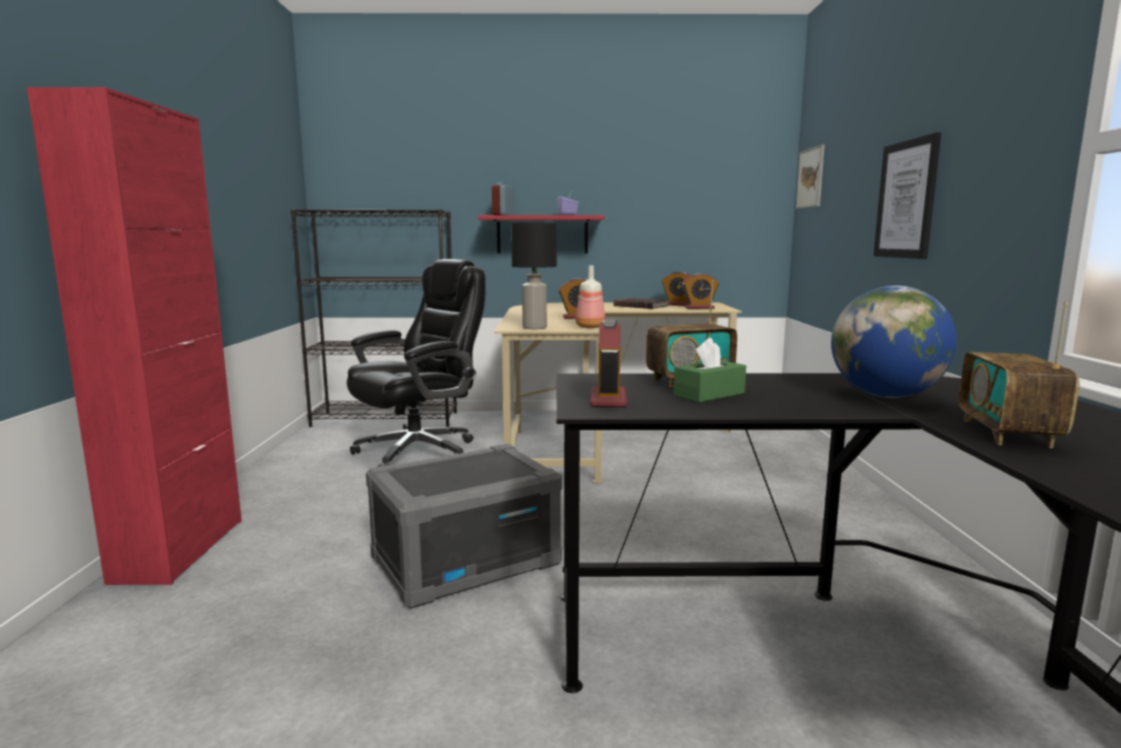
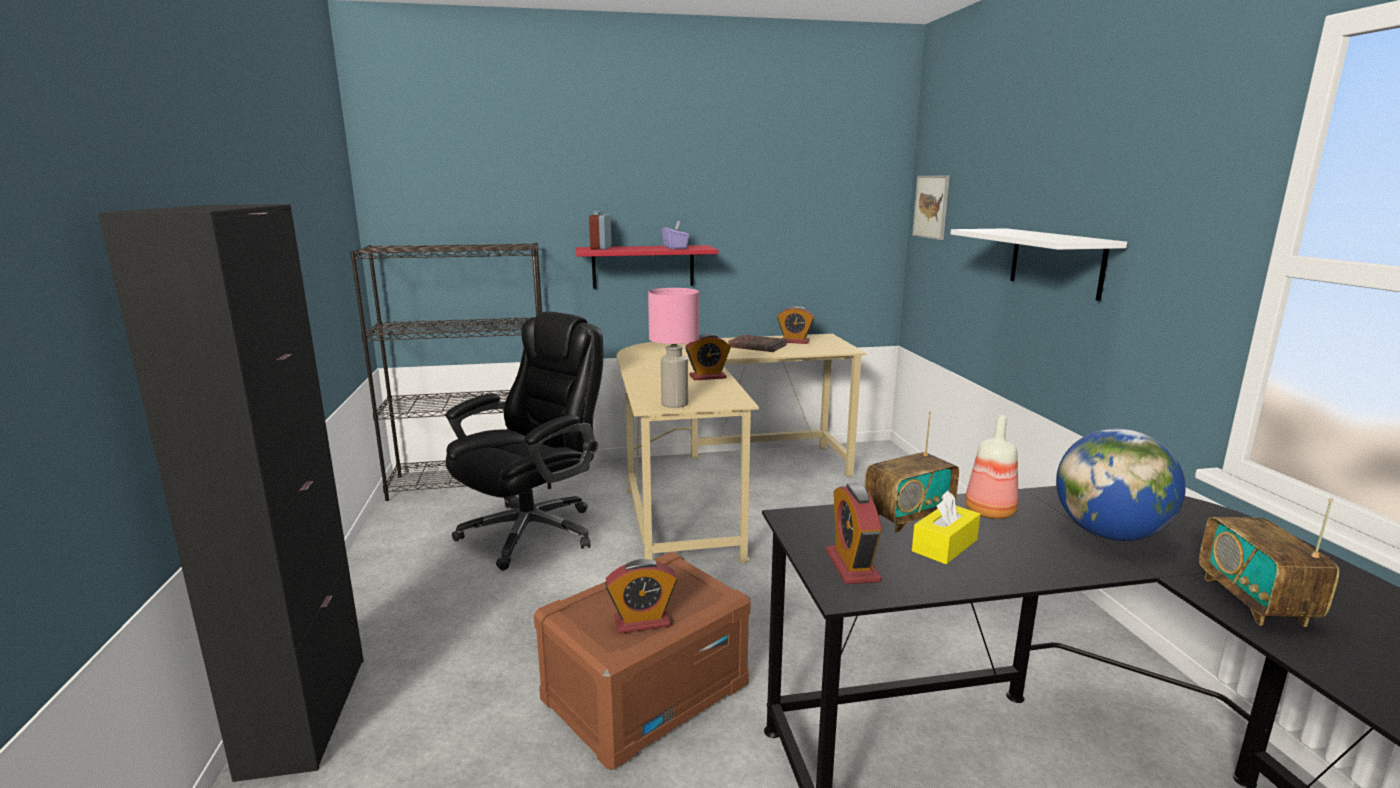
camera: 10 degrees left, 5 degrees up
red cabinet [27,87,242,585] -> black cabinet [98,204,364,782]
grey storage box [366,444,562,609] -> brown storage box [534,551,751,770]
black table lamp [511,223,557,329] -> pink table lamp [648,288,699,408]
bottle [576,265,605,328] -> bottle moved to [965,415,1019,519]
green tissue box [674,338,746,403] -> yellow tissue box [912,490,980,564]
alarm clock [682,273,719,309] -> alarm clock moved to [605,559,677,634]
picture [874,132,941,259] -> white shelf [951,228,1127,301]

